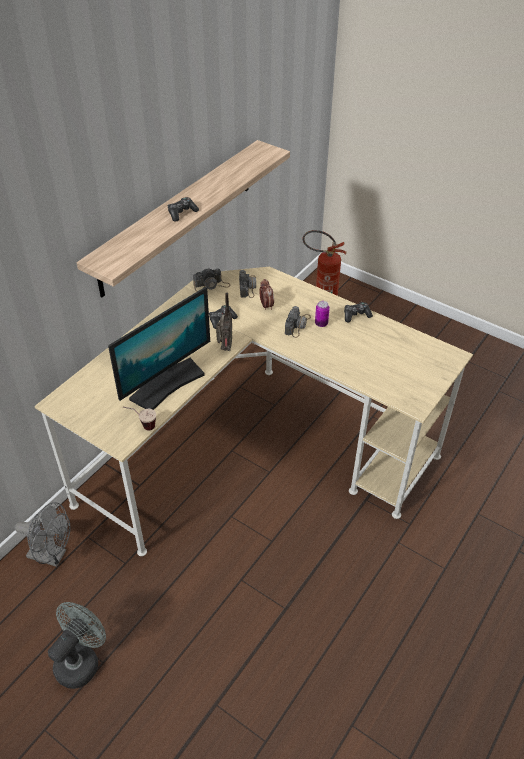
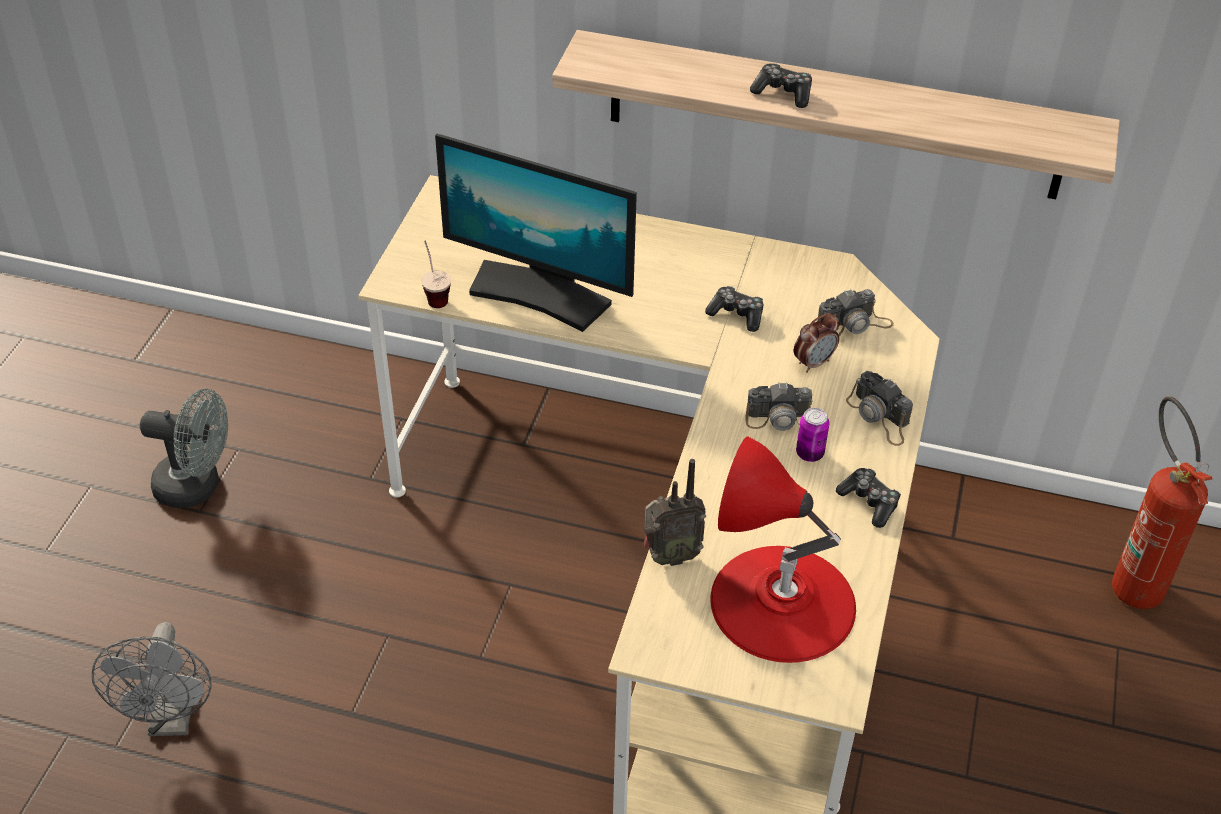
camera: 70 degrees right, 0 degrees up
grey fan [14,502,70,567] -> grey fan moved to [92,622,212,736]
camera [193,268,231,292] -> camera moved to [846,371,913,446]
radio [216,293,232,351] -> radio moved to [644,459,706,566]
none -> red table lamp [710,436,856,663]

